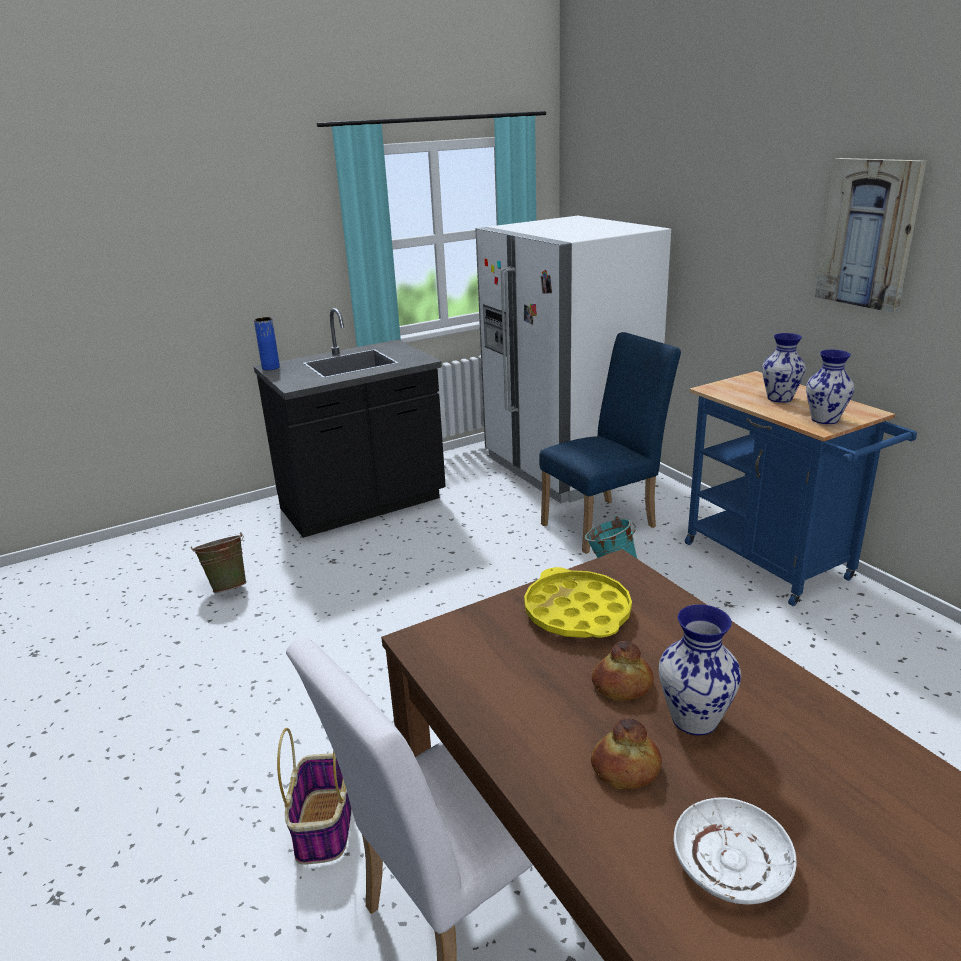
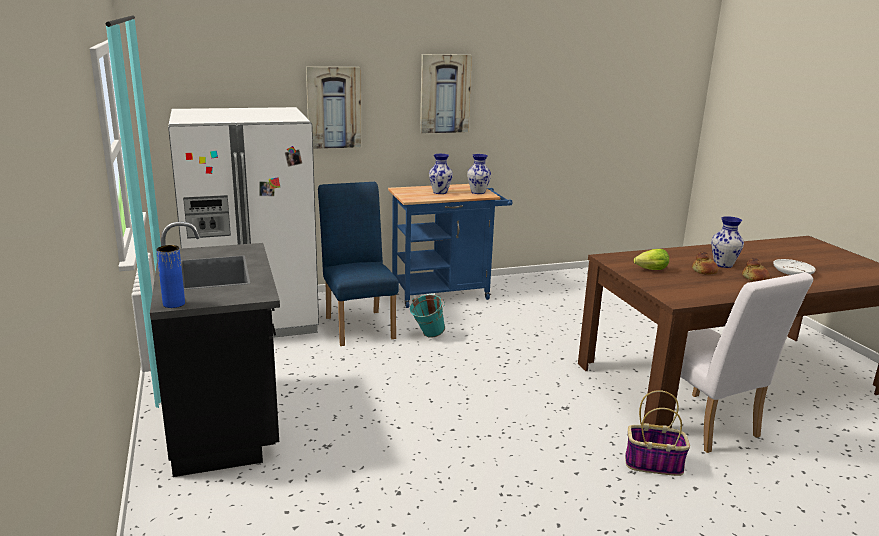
camera: 80 degrees left, 5 degrees down
green bucket [191,532,247,593] -> none
yellow tray [524,567,632,638] -> lettuce [633,249,669,270]
none -> picture [306,67,361,149]

